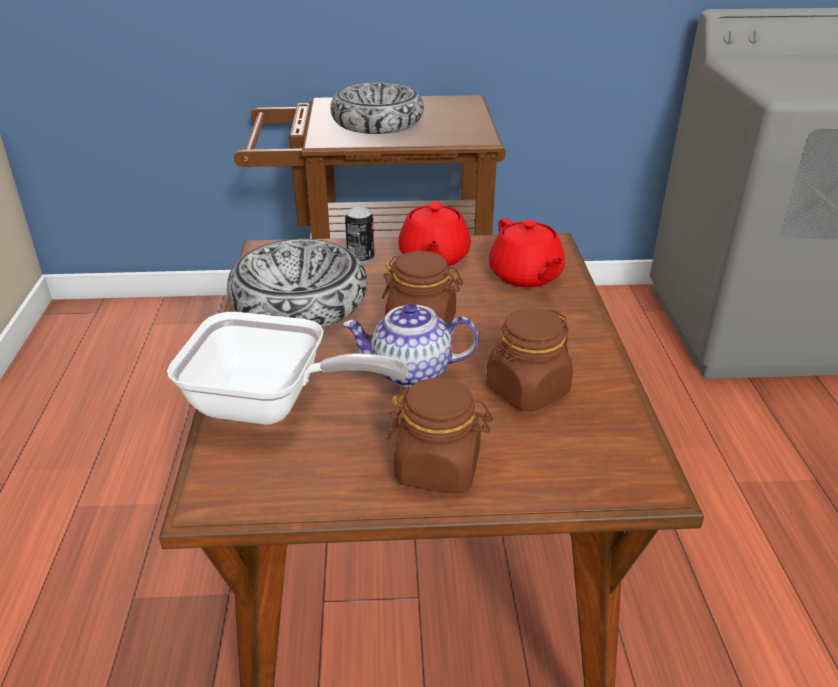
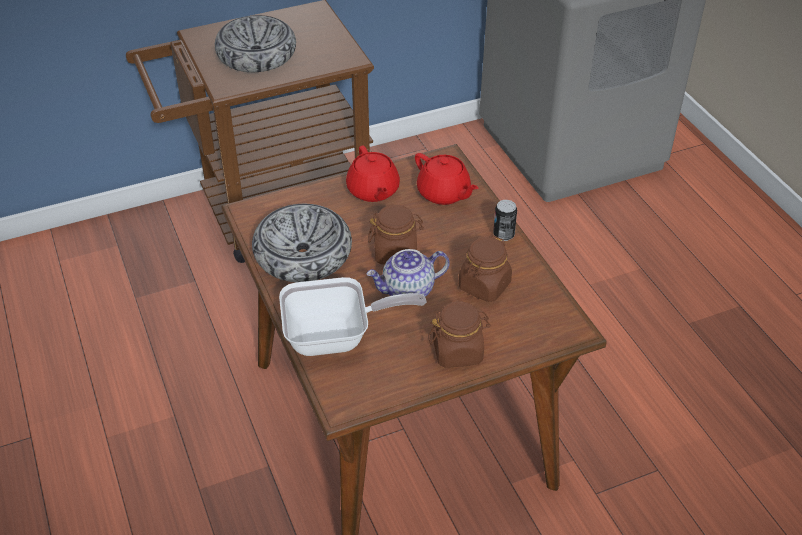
camera: 20 degrees left, 10 degrees up
can [345,207,375,263] -> can moved to [493,200,517,241]

